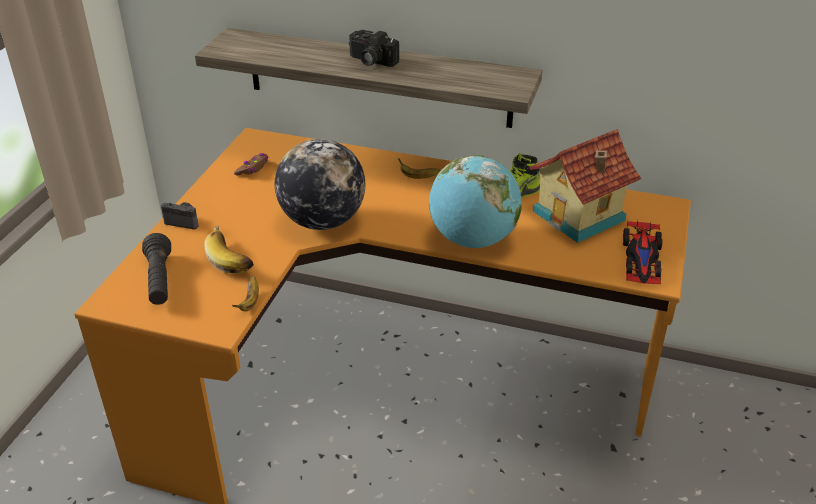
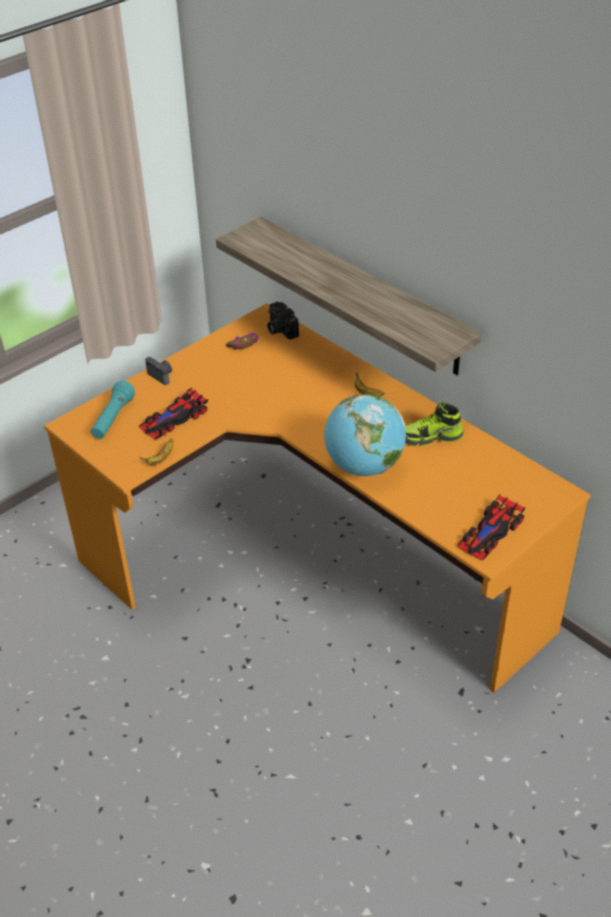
camera: 30 degrees right, 5 degrees up
black flashlight [142,233,171,305] -> turquoise flashlight [91,381,135,439]
banana [204,225,254,274] -> toy car [139,387,208,439]
globe [275,139,365,230] -> none
camera [348,30,399,67] -> camera moved to [267,302,299,340]
toy house [529,129,641,243] -> none

